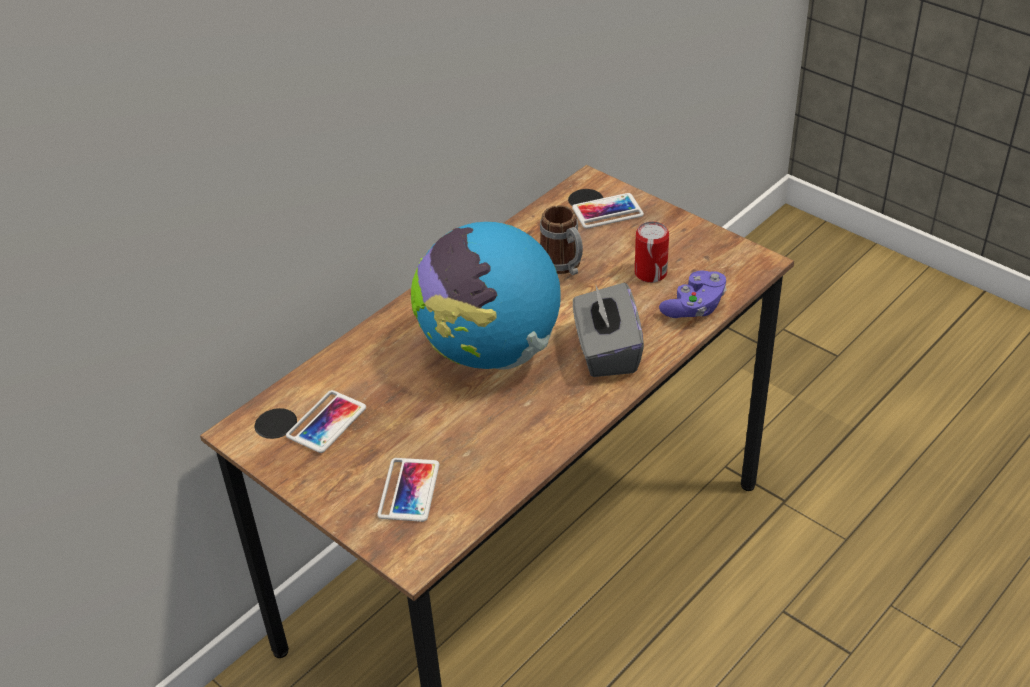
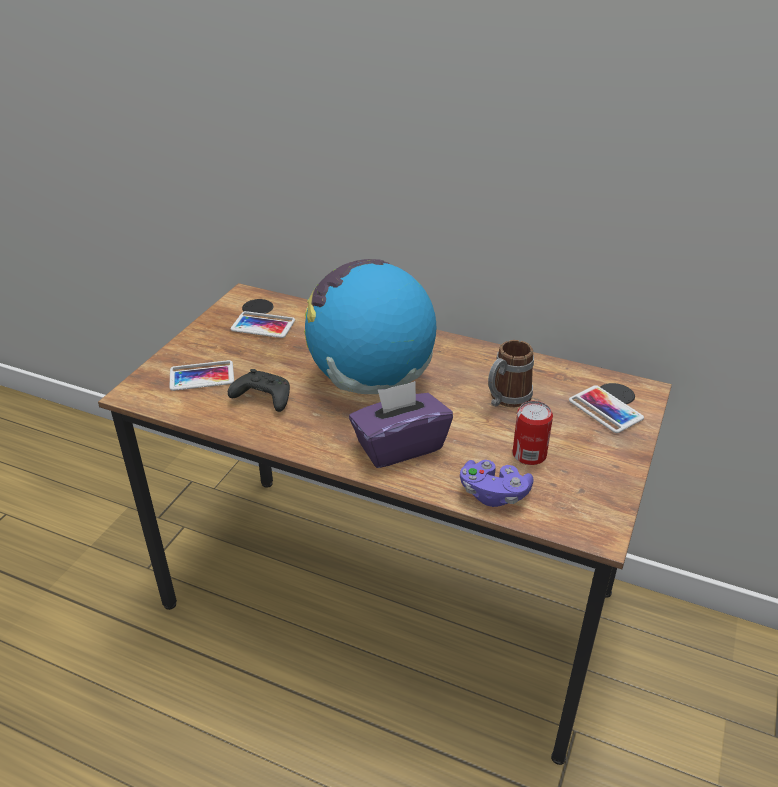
camera: 70 degrees right, 5 degrees down
grey tissue box [573,283,644,377] -> purple tissue box [349,381,453,468]
none -> black game controller [228,369,290,412]

